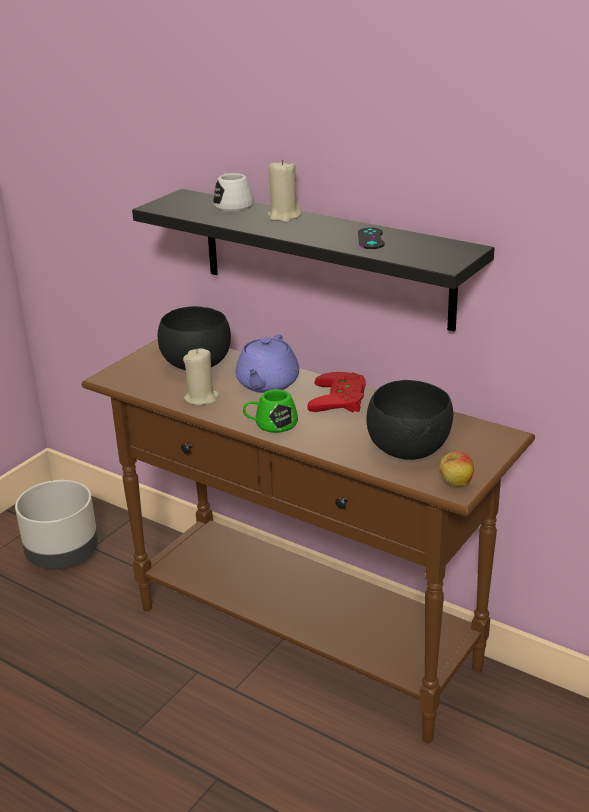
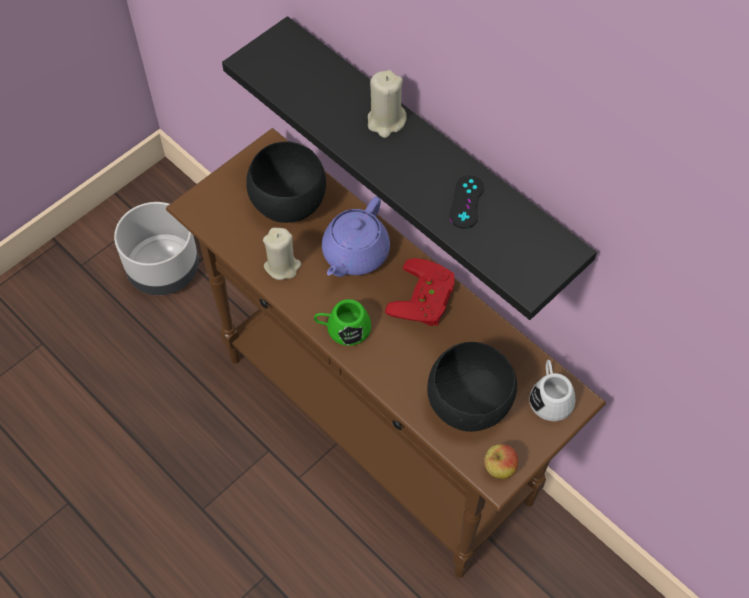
camera: 10 degrees right, 30 degrees up
white mug [213,173,254,212] -> white mug moved to [529,360,576,421]

